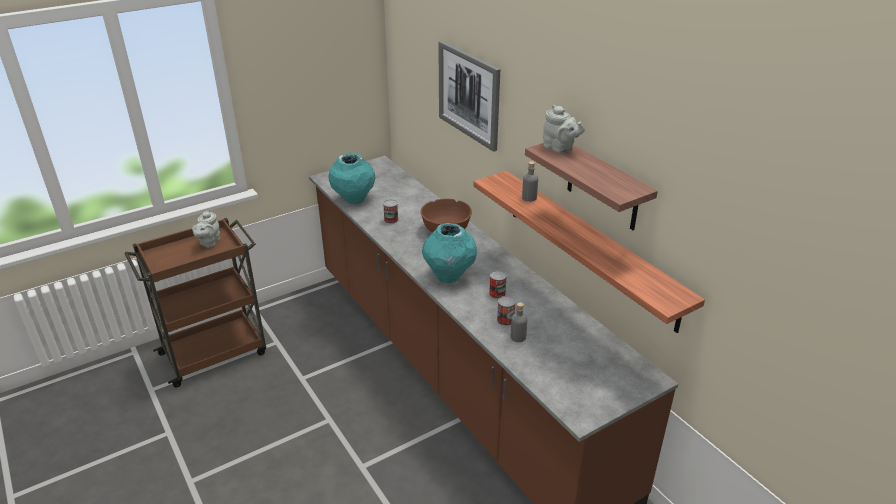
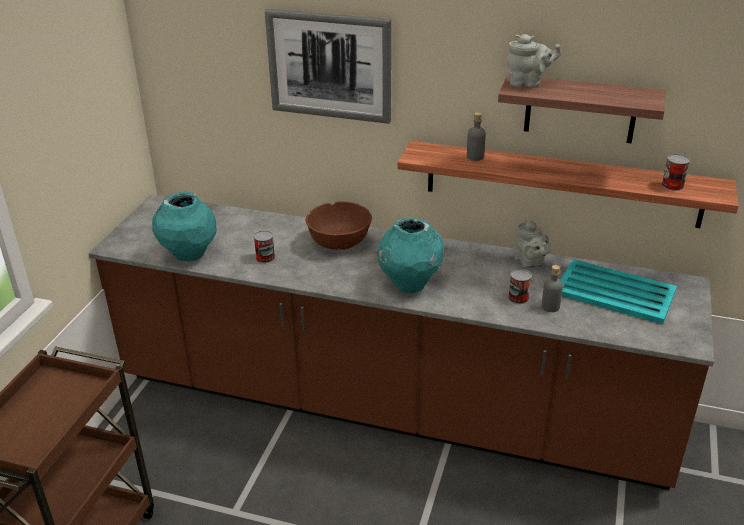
camera: 40 degrees left, 0 degrees up
grey teapot [192,210,220,248] -> grey teapot moved to [514,219,551,268]
can [489,270,507,299] -> can moved to [662,154,690,191]
none -> turquoise tray [561,259,677,324]

